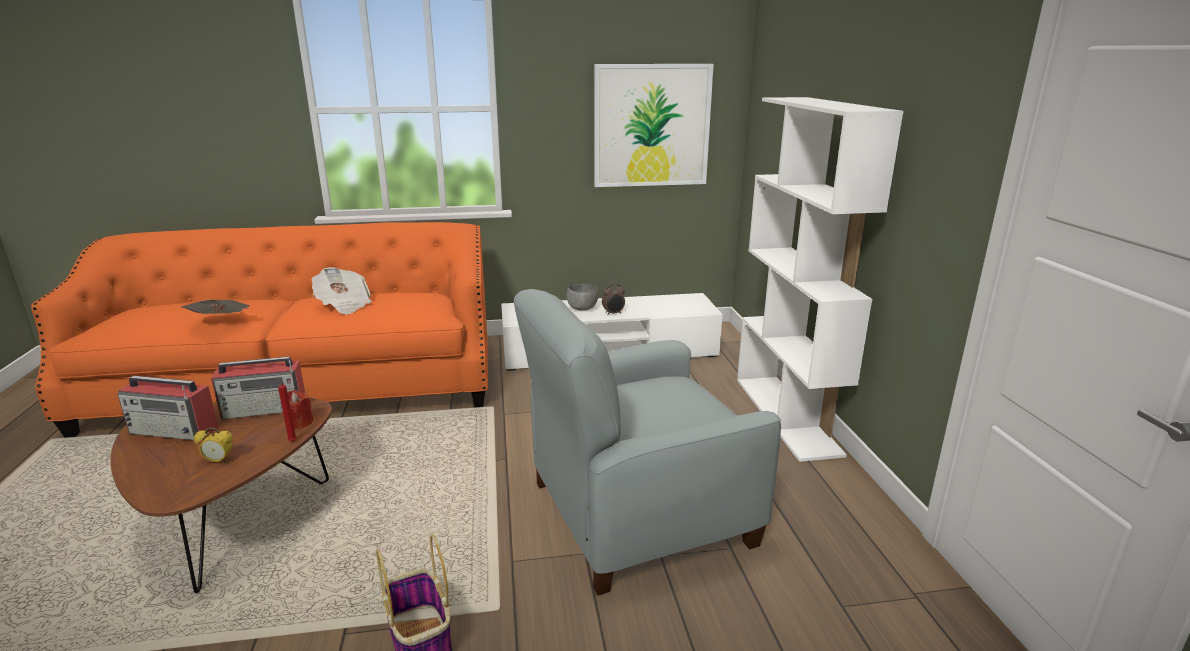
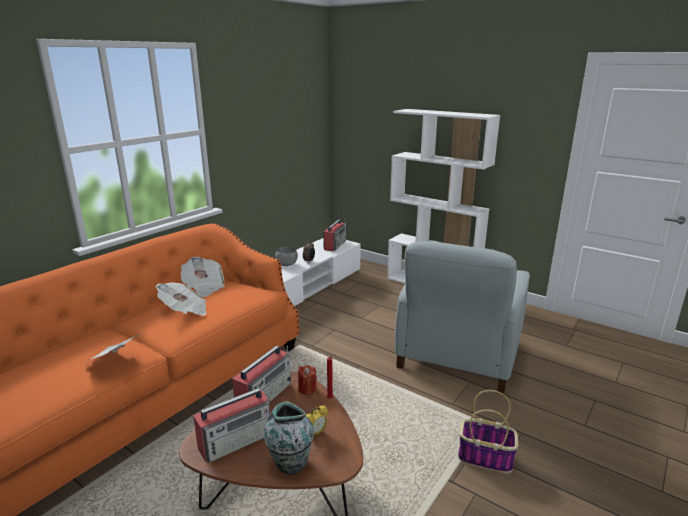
camera: 45 degrees left, 0 degrees up
picture [594,64,714,187] -> none
none -> newspaper [180,257,225,297]
none -> vase [264,401,314,475]
none -> radio [323,219,347,251]

